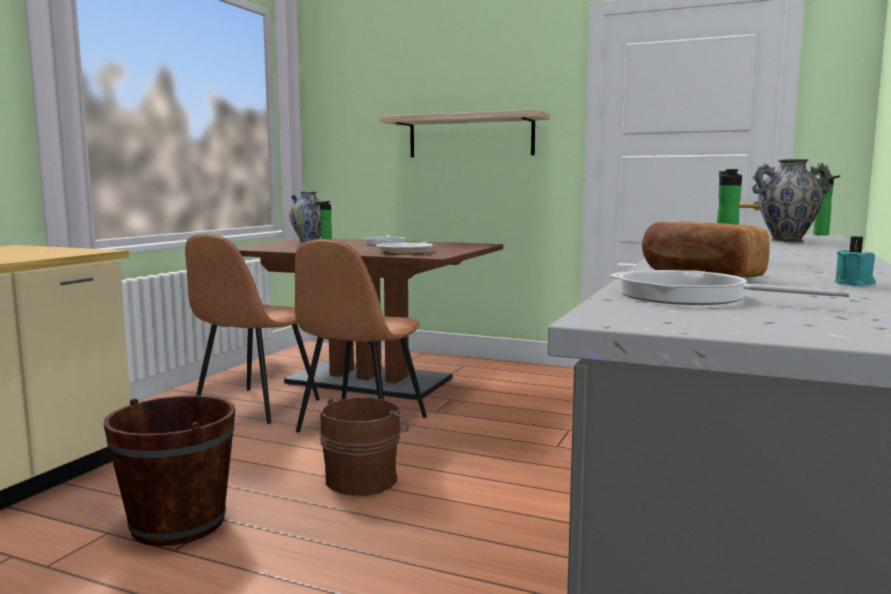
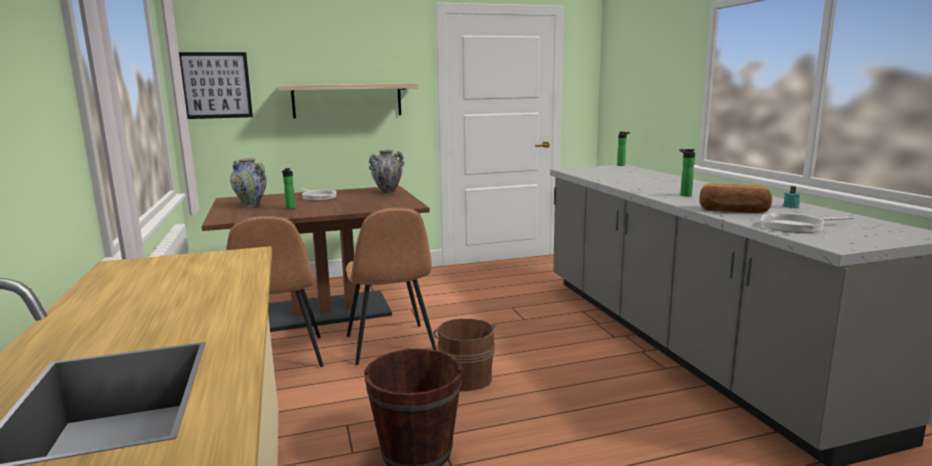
camera: 40 degrees left, 5 degrees up
frying pan [376,241,433,255] -> none
vase [752,159,832,242] -> vase moved to [369,150,404,194]
none -> picture [179,52,253,119]

